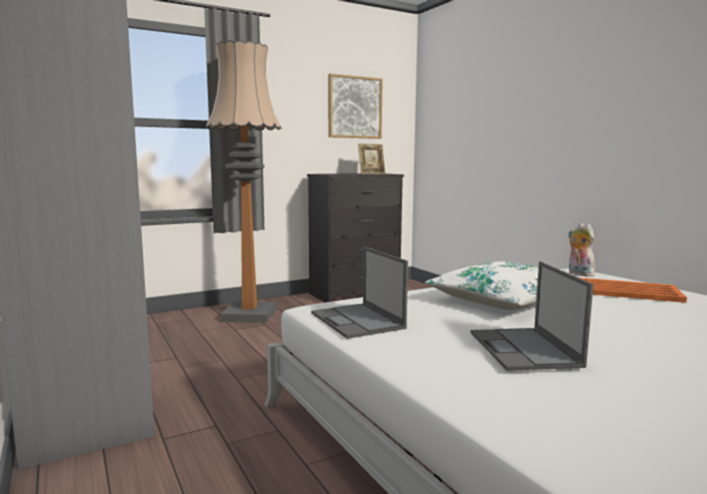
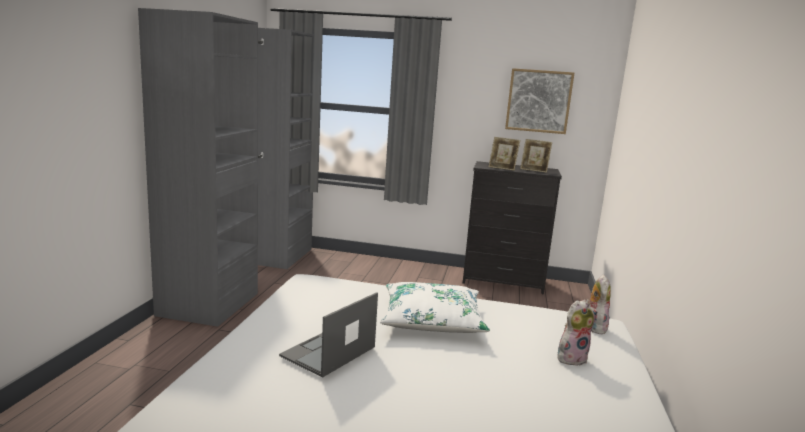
camera: 40 degrees right, 5 degrees up
floor lamp [206,40,282,323] -> none
laptop [311,247,408,339] -> none
orange tray [578,277,687,303] -> plush toy [558,300,597,366]
none -> picture frame [488,137,520,171]

